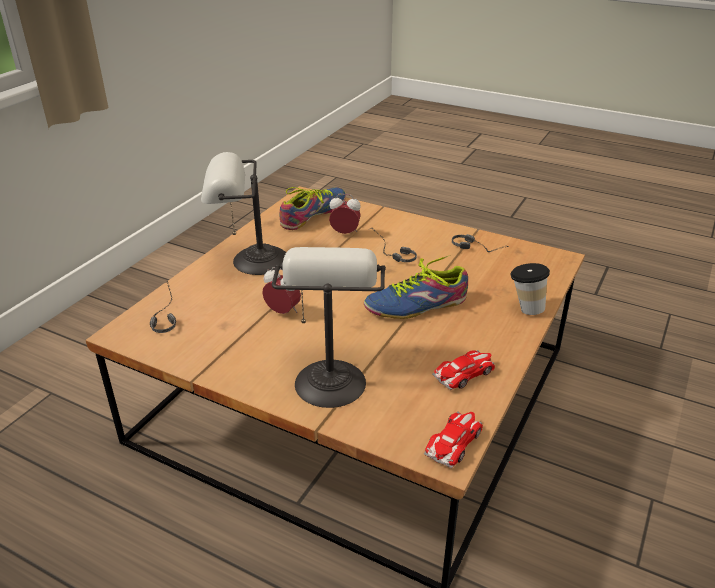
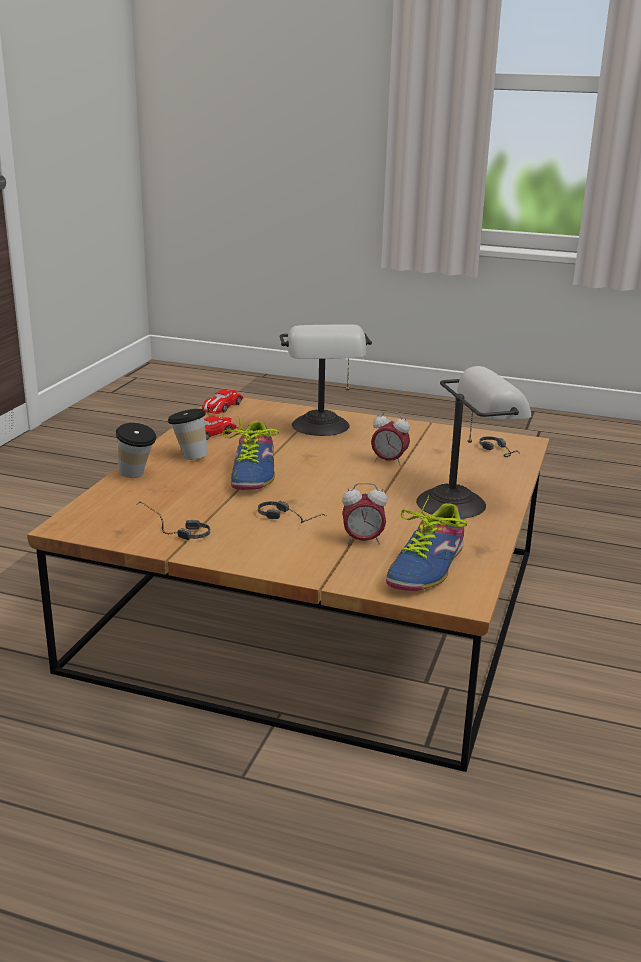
camera: 170 degrees right, 10 degrees down
shoe [364,255,468,319] -> shoe turned 120 degrees clockwise [222,416,279,490]
none -> cup [168,409,208,460]

